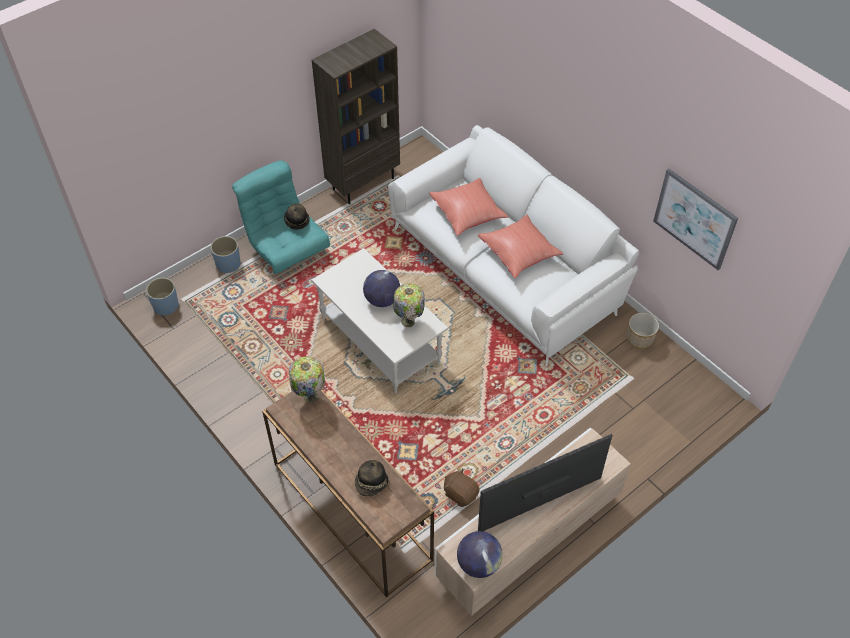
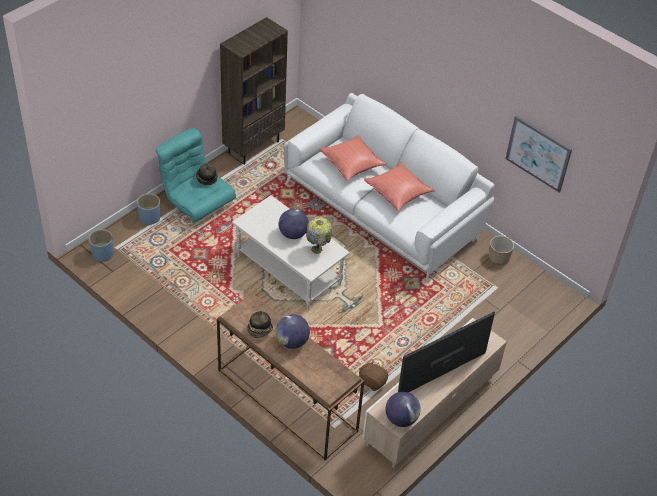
camera: 10 degrees left, 5 degrees down
table lamp [289,356,325,402] -> none
hat [355,460,389,497] -> hat moved to [247,311,273,338]
none -> globe [276,314,310,349]

